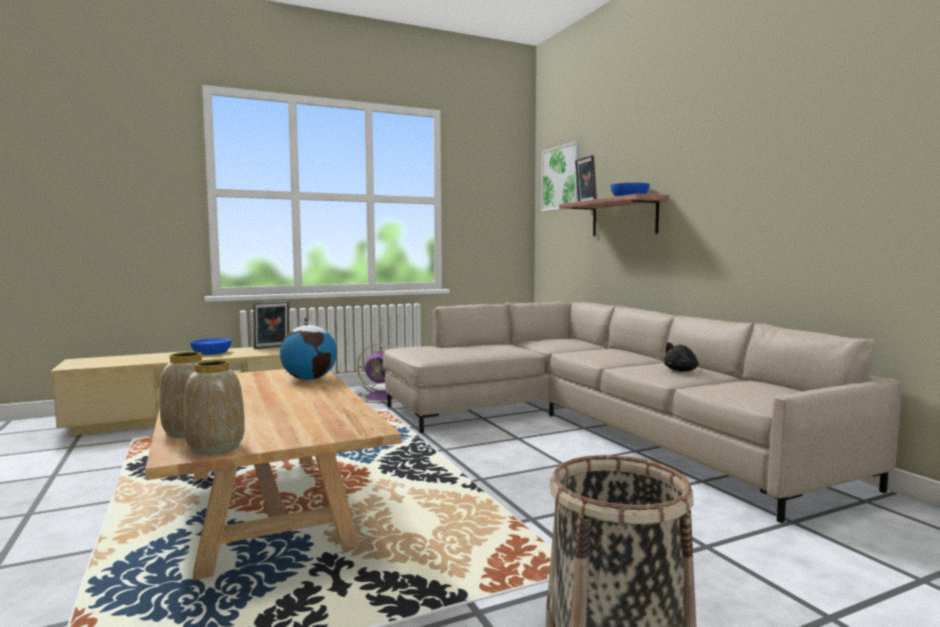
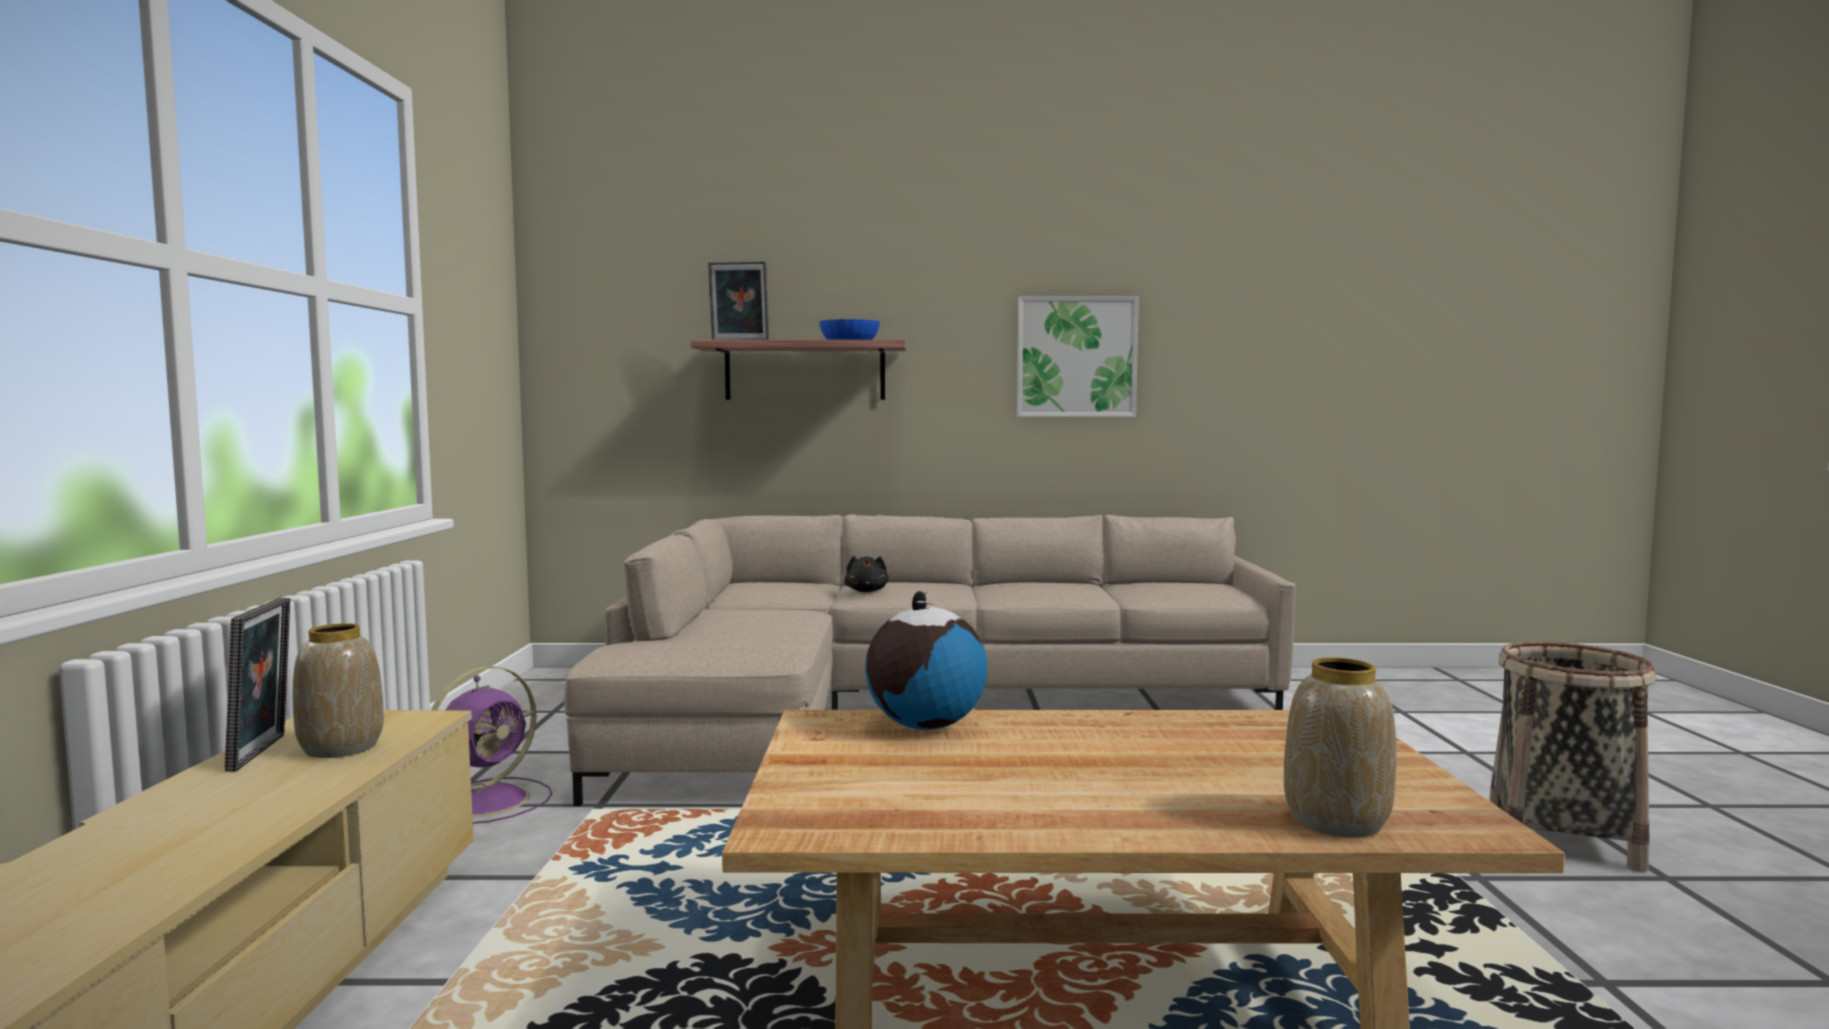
camera: 65 degrees left, 0 degrees up
vase [184,360,245,455] -> vase moved to [293,623,384,758]
blue bowl [190,338,232,355] -> none
picture [541,141,581,212] -> picture moved to [1017,296,1139,417]
black plush toy [664,342,699,372] -> black plush toy moved to [845,556,889,592]

